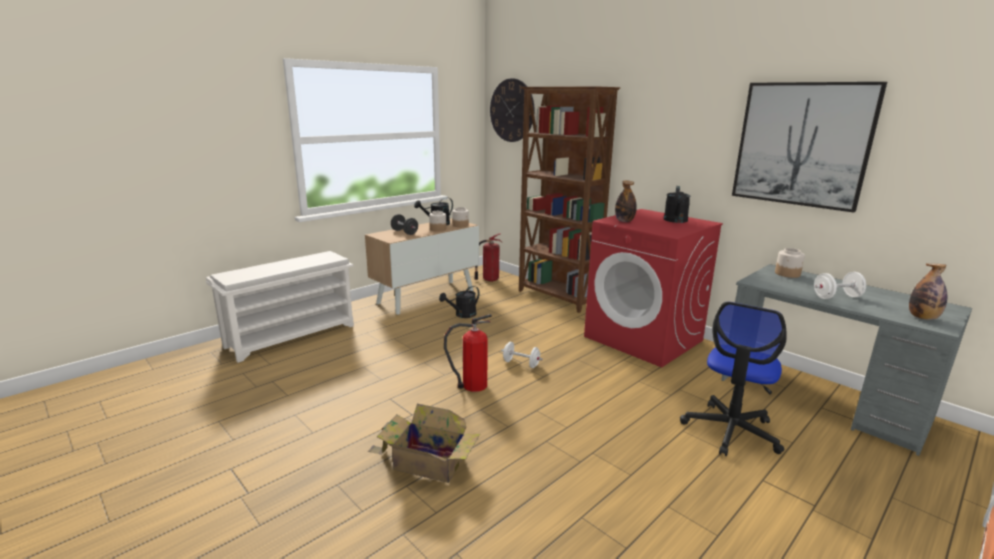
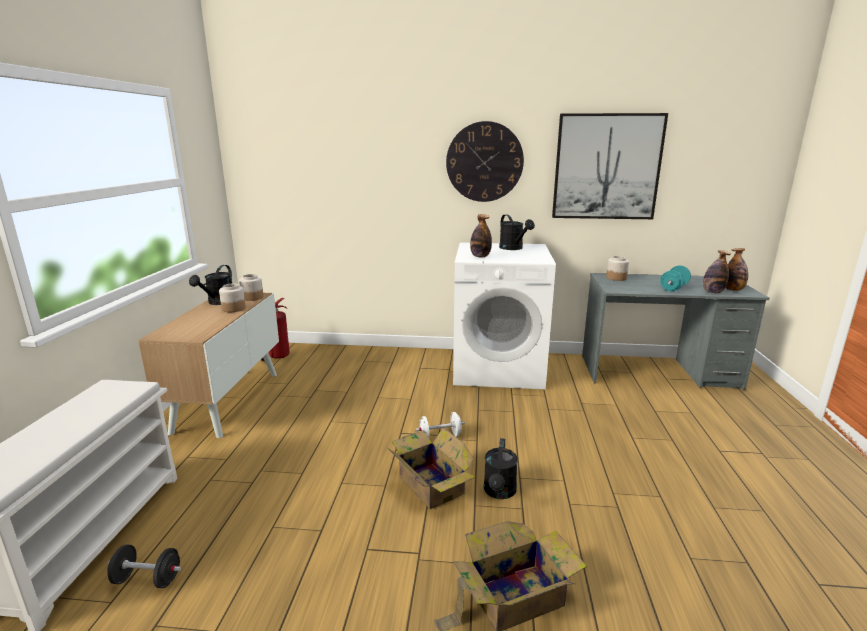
camera: 40 degrees left, 0 degrees up
black dumbbell [391,214,418,235] -> black dumbbell moved to [107,545,182,588]
black watering can [439,286,479,318] -> black watering can moved to [484,438,518,499]
fire extinguisher [444,314,492,392] -> cardboard box [387,427,475,509]
wall clock [490,78,535,142] -> wall clock moved to [446,121,524,202]
brown bookcase [519,86,621,313] -> none
red washing machine [584,209,723,367] -> white washing machine [453,242,556,389]
office chair [680,302,787,456] -> none
white dumbbell [814,272,866,299] -> turquoise dumbbell [660,265,691,292]
none -> bottle [703,250,731,293]

